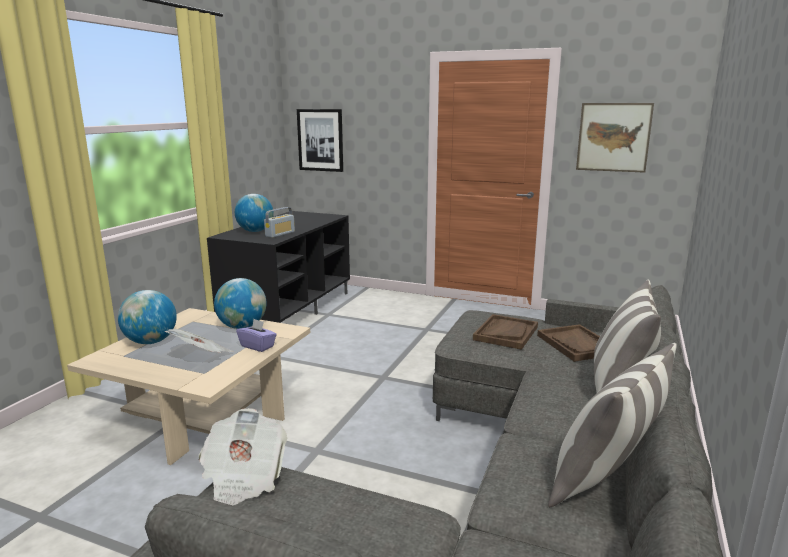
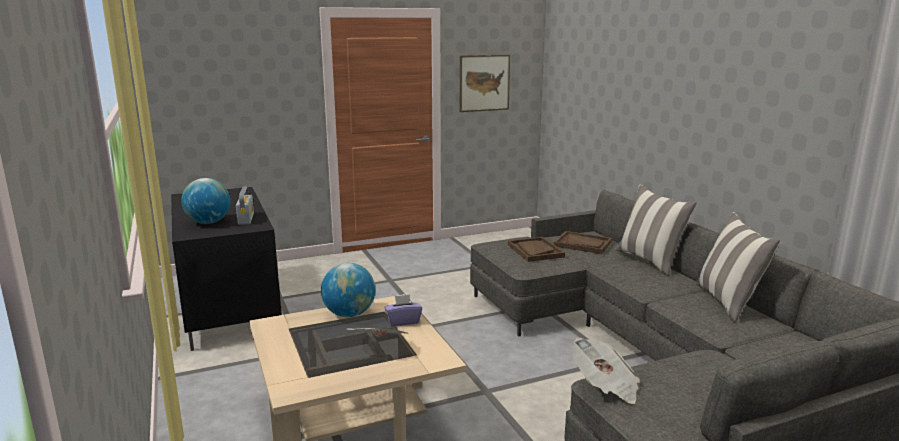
camera: 45 degrees left, 0 degrees up
globe [118,290,177,344] -> none
picture [297,109,343,172] -> none

